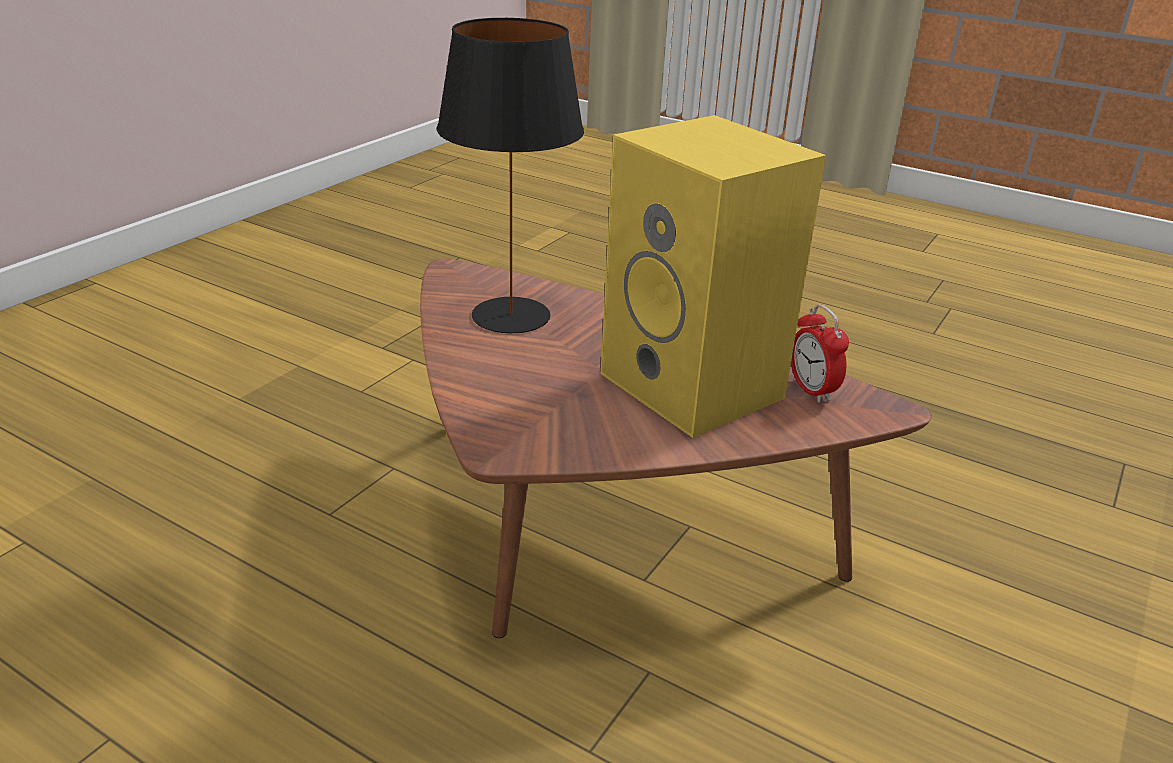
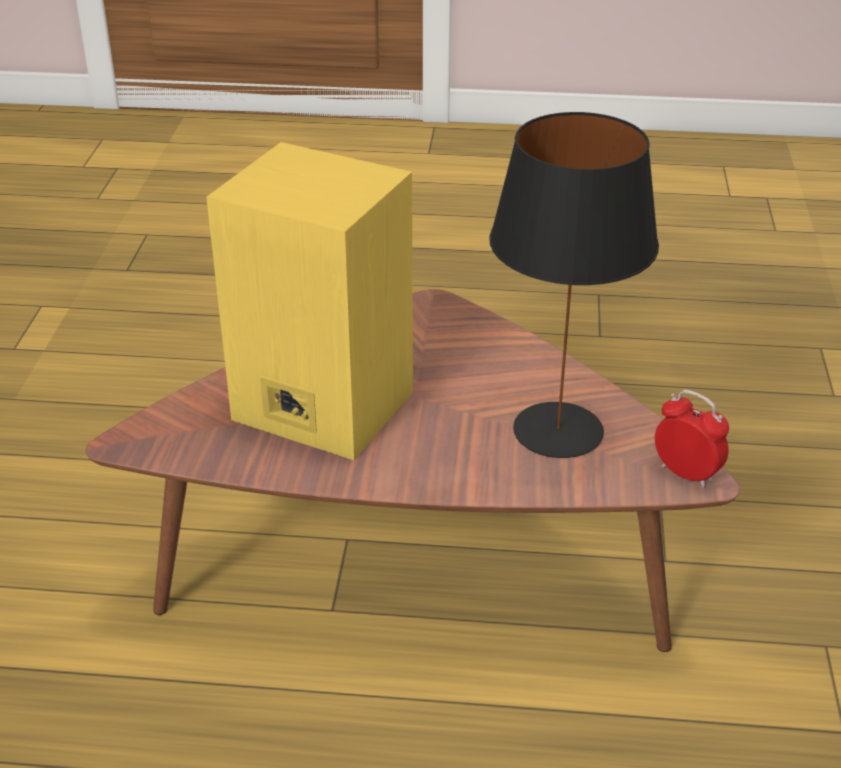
camera: 155 degrees right, 5 degrees up
alarm clock [791,304,849,403] -> alarm clock moved to [655,390,729,488]

